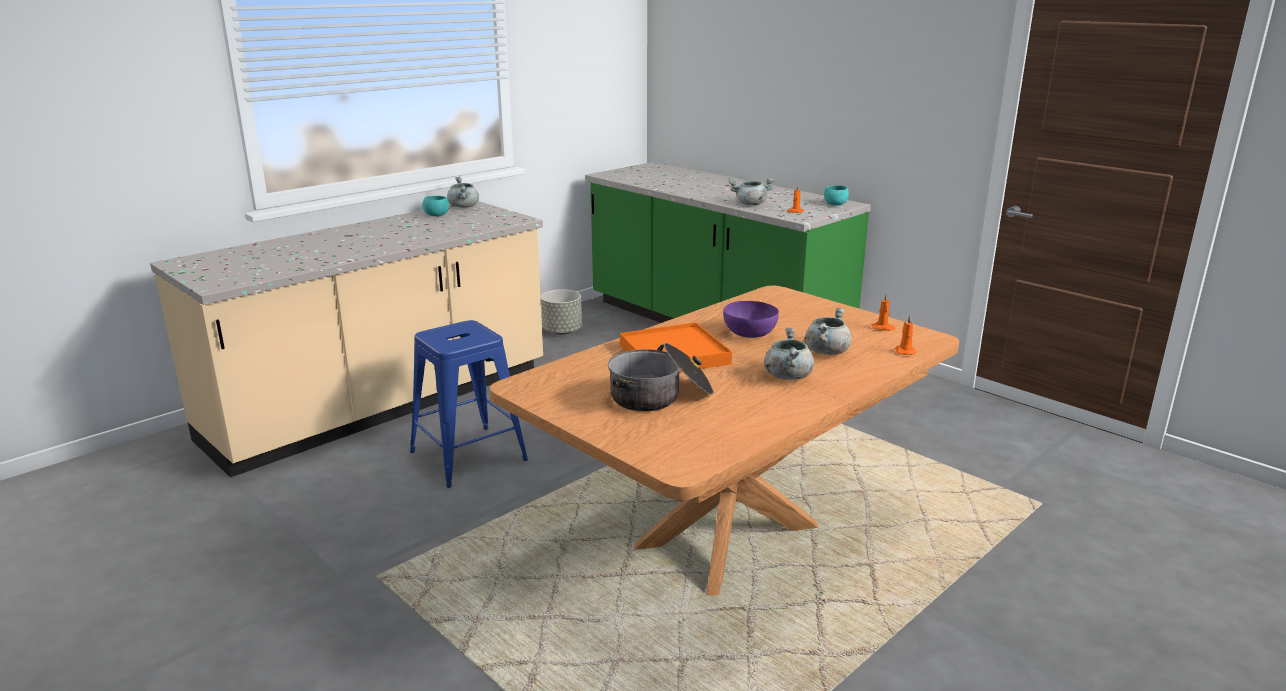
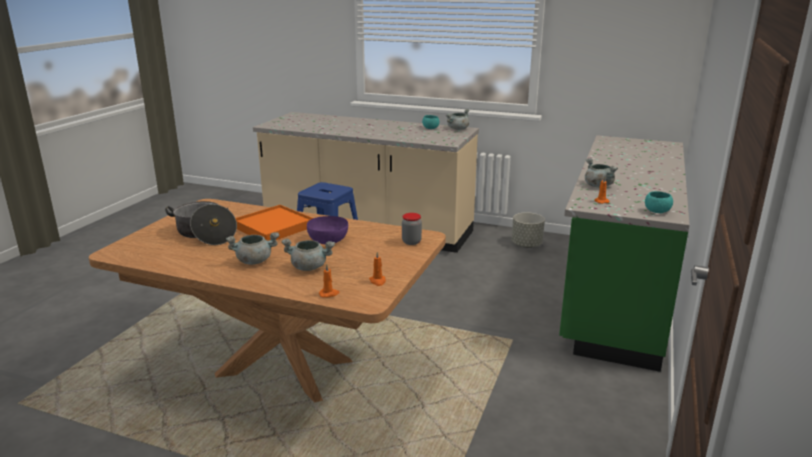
camera: 65 degrees right, 0 degrees up
none -> jar [402,213,422,245]

